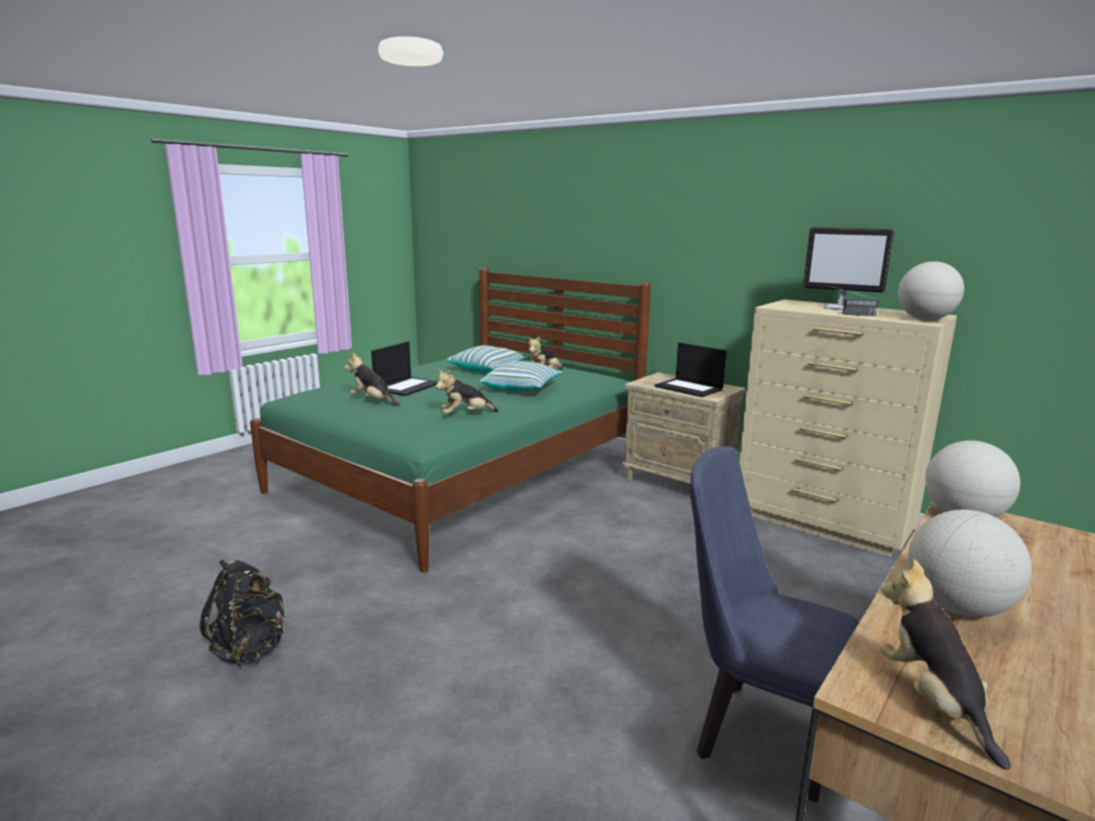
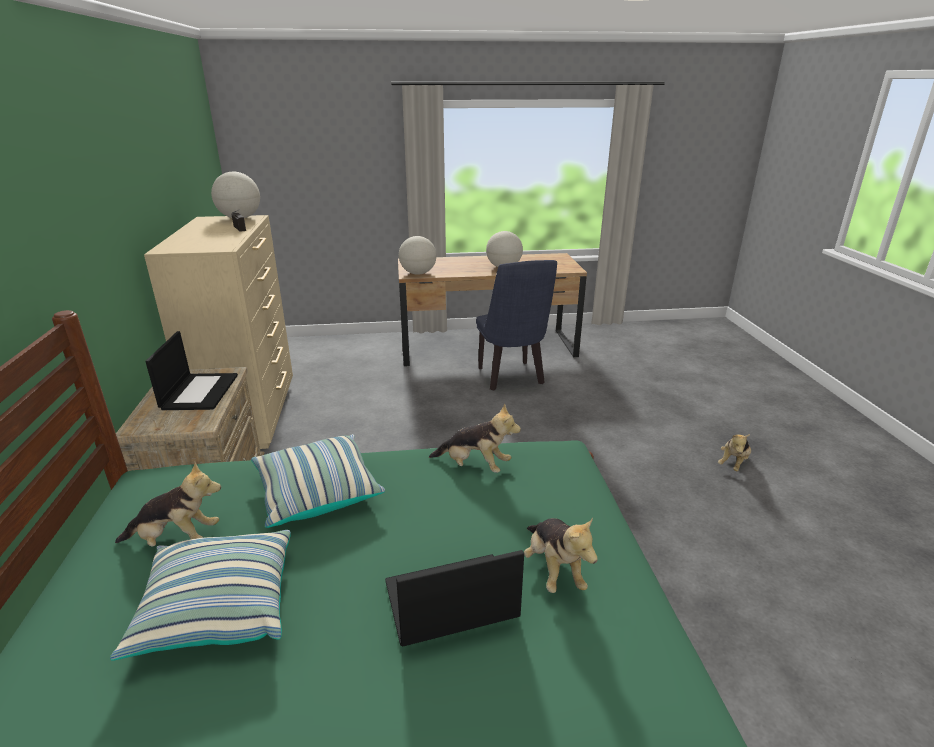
camera: 135 degrees left, 10 degrees up
black backpack [199,560,285,665] -> none
monitor [803,227,894,310] -> none
plush toy [880,558,1011,770] -> plush toy moved to [718,434,751,471]

